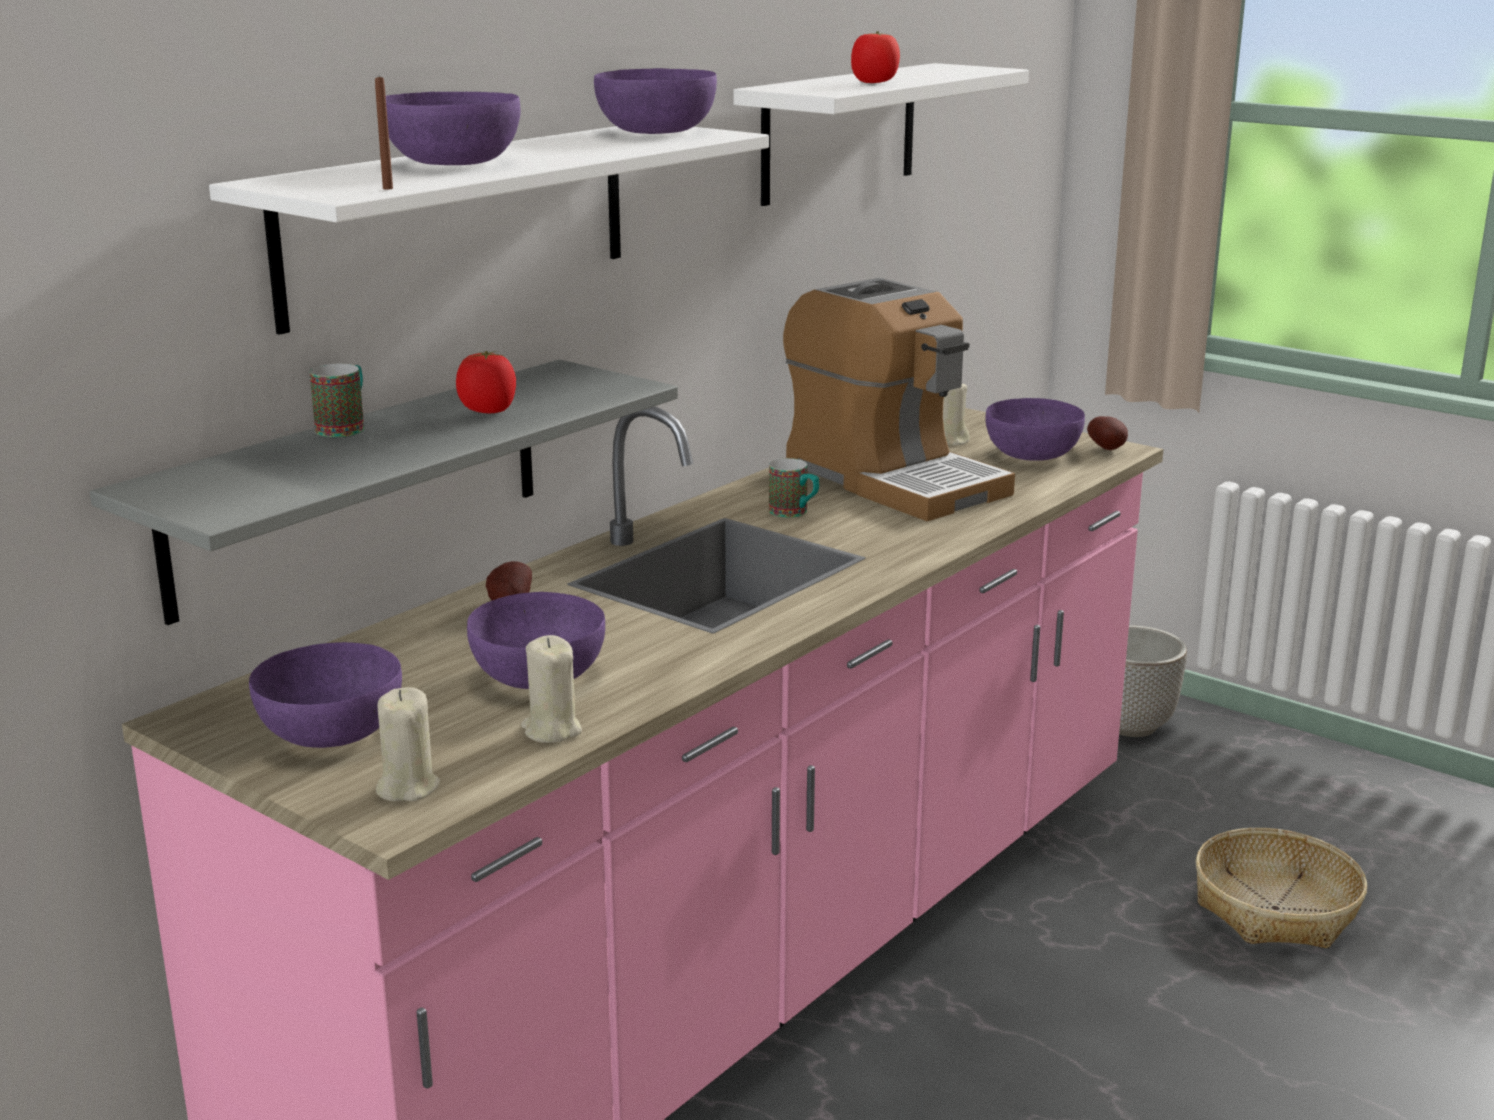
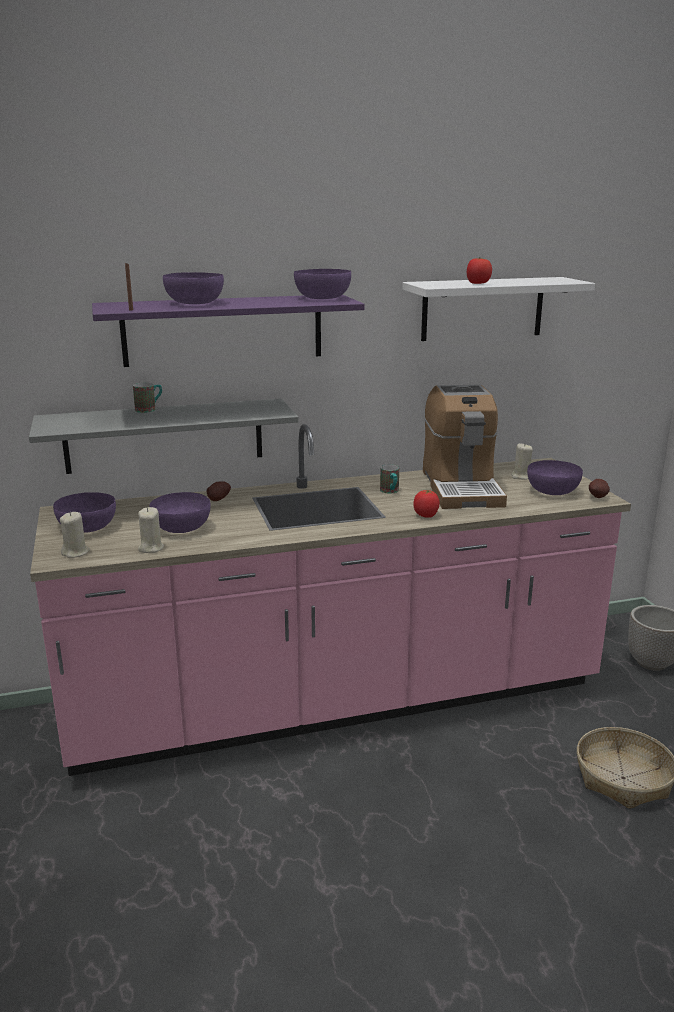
camera: 35 degrees right, 0 degrees up
white shelf [209,126,769,335] -> purple shelf [92,295,364,367]
tomato [456,351,516,413] -> tomato moved to [413,490,440,518]

